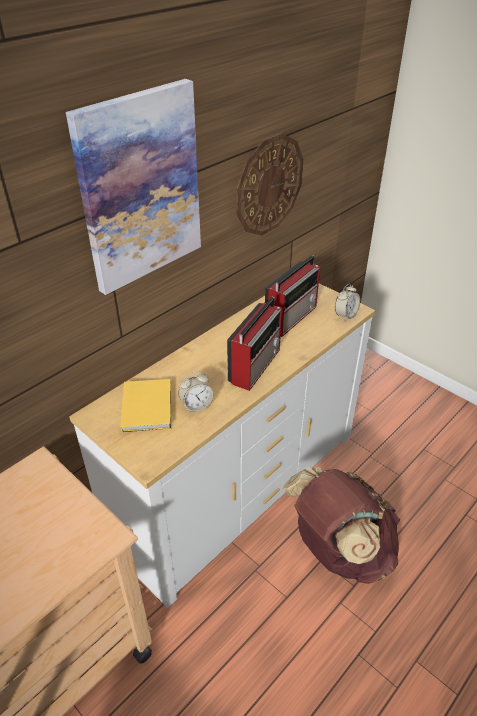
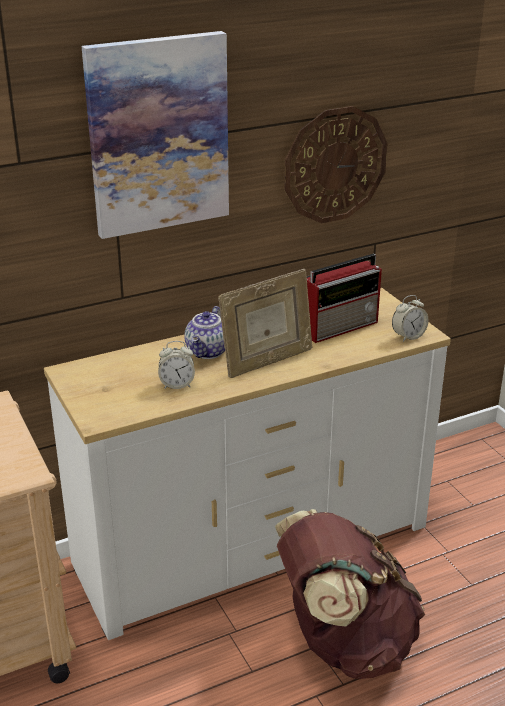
camera: 20 degrees right, 10 degrees down
yellow book [120,379,171,432] -> none
radio [227,297,282,391] -> picture frame [218,269,313,378]
none -> teapot [185,306,225,359]

